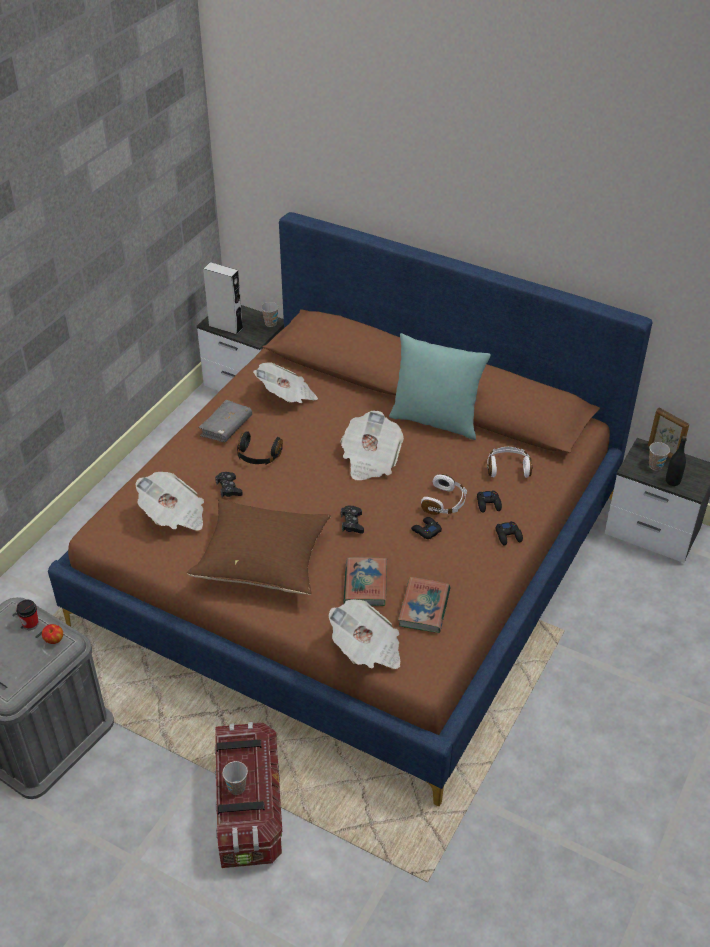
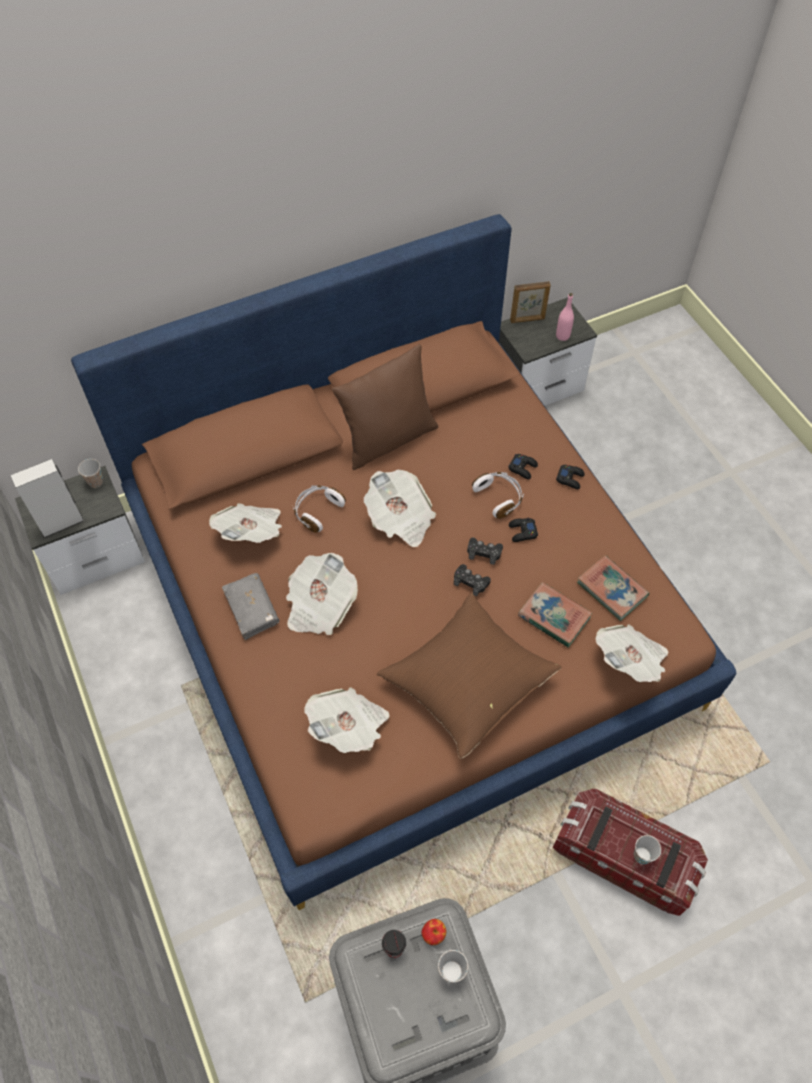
camera: 55 degrees left, 15 degrees up
black game controller [215,472,243,498] -> black game controller moved to [467,538,503,565]
black headphones [237,431,283,465] -> newspaper [286,553,358,635]
turquoise pillow [389,333,491,440] -> brown pillow [332,344,438,470]
white headphones [487,447,533,478] -> white headphones moved to [293,485,346,533]
cup [649,442,670,471] -> cup moved to [438,950,468,983]
black bottle [666,436,687,486] -> pink bottle [556,293,574,341]

